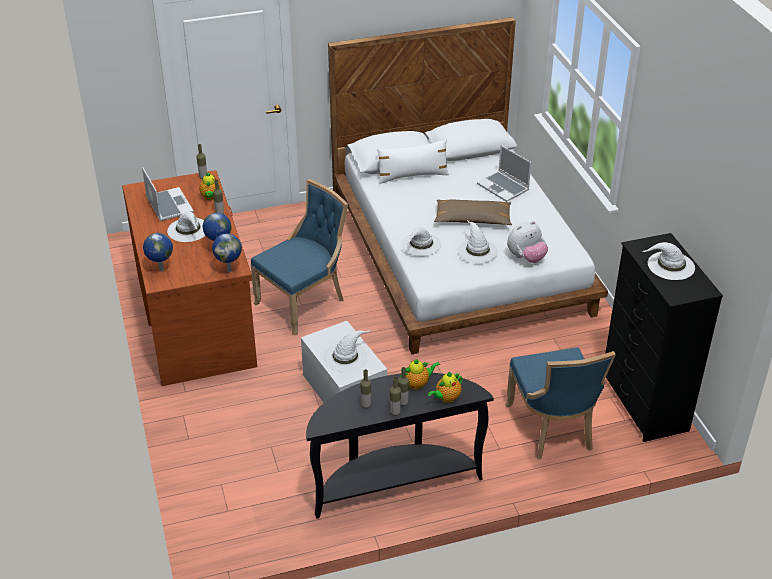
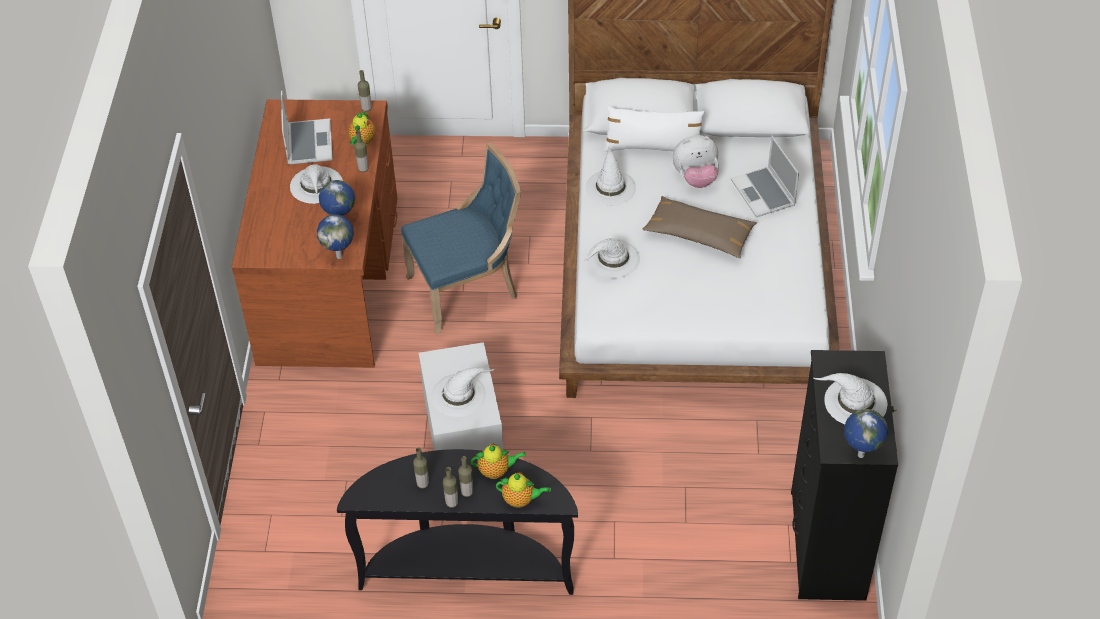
camera: 20 degrees right, 10 degrees up
globe [143,233,173,271] -> globe moved to [844,409,888,458]
teapot [428,372,463,403] -> teapot turned 150 degrees counterclockwise [496,472,551,508]
white hat [458,220,498,264] -> white hat moved to [585,145,636,206]
blue chair [505,347,616,460] -> none
plush toy [507,221,548,263] -> plush toy moved to [672,135,719,188]

